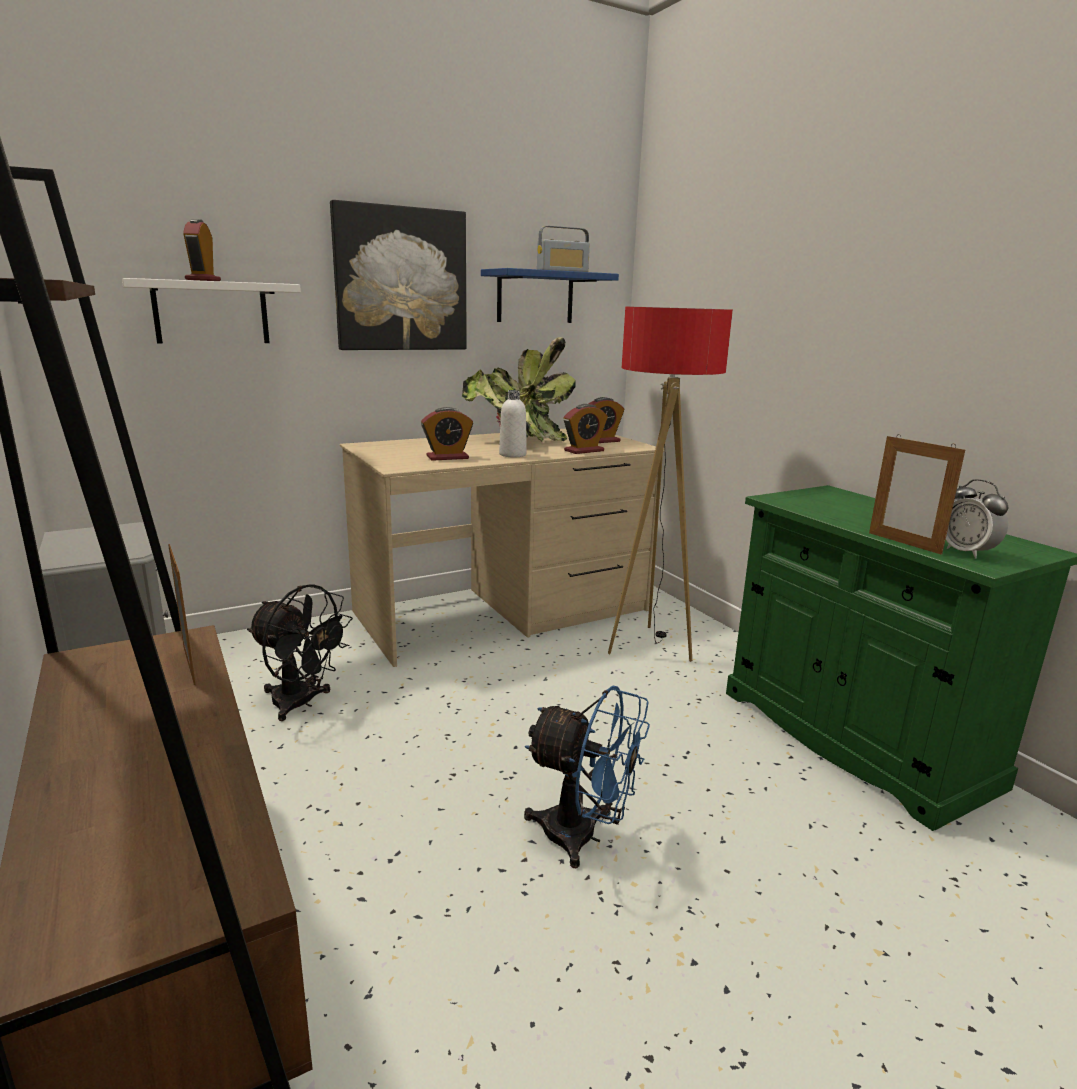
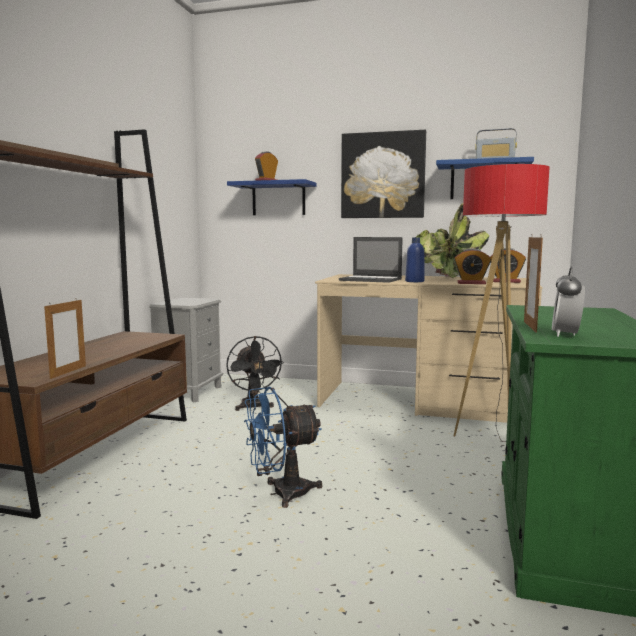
camera: 45 degrees right, 10 degrees down
white shelf [122,278,301,344] -> blue shelf [227,179,316,215]
picture frame [168,544,196,685] -> picture frame moved to [44,298,86,379]
alarm clock [421,407,473,461] -> laptop [339,237,403,283]
white bottle [499,390,527,457] -> blue bottle [405,237,425,282]
blue fan [524,686,650,868] -> blue fan turned 90 degrees clockwise [244,387,322,508]

